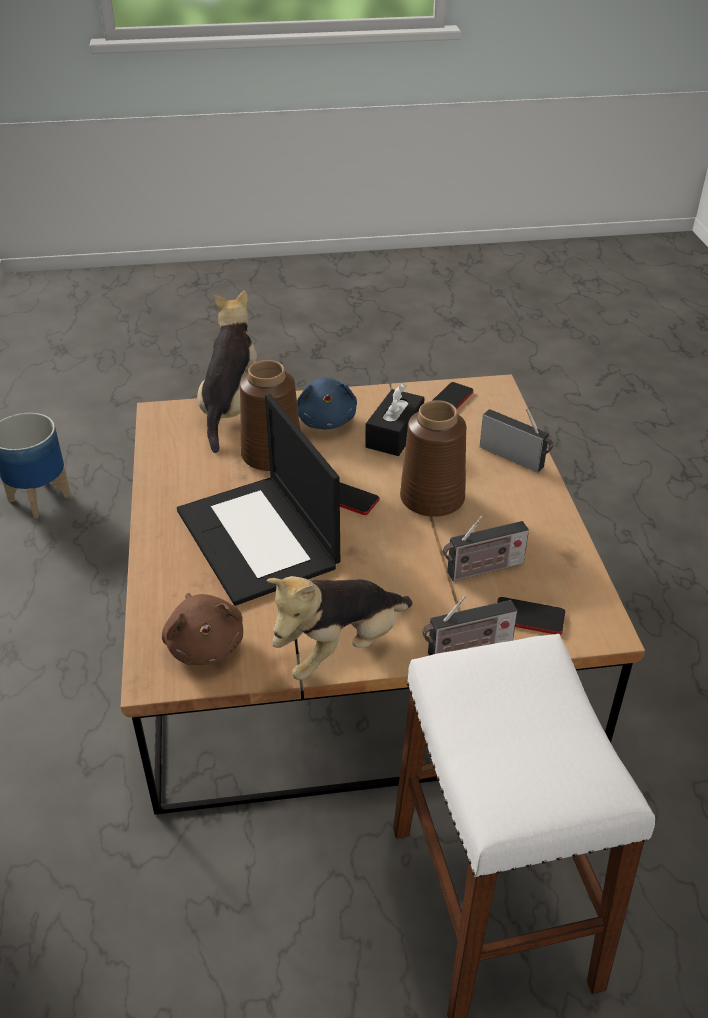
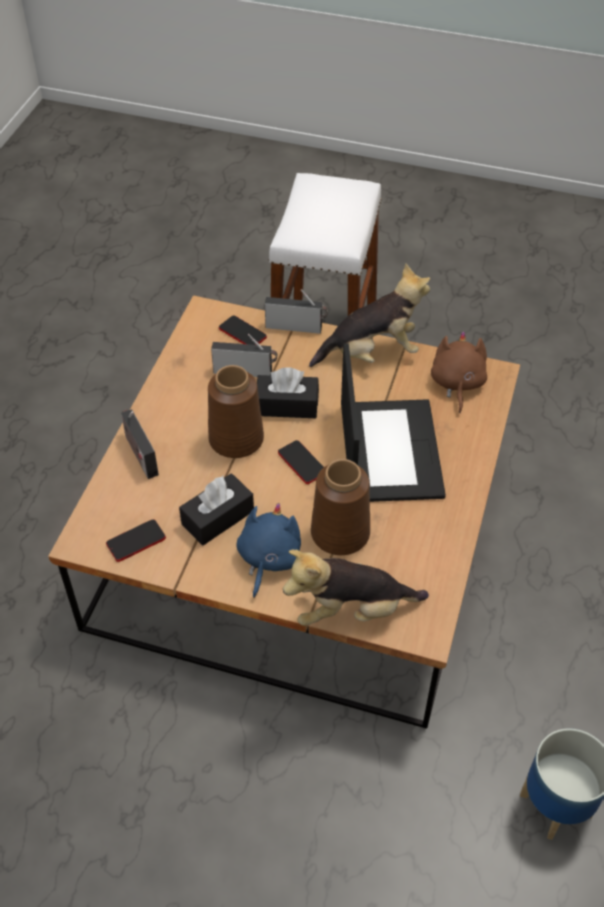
camera: 155 degrees left, 10 degrees up
plush toy [197,290,257,453] -> plush toy turned 45 degrees clockwise [283,550,429,626]
none -> black tissue box [257,367,319,418]

